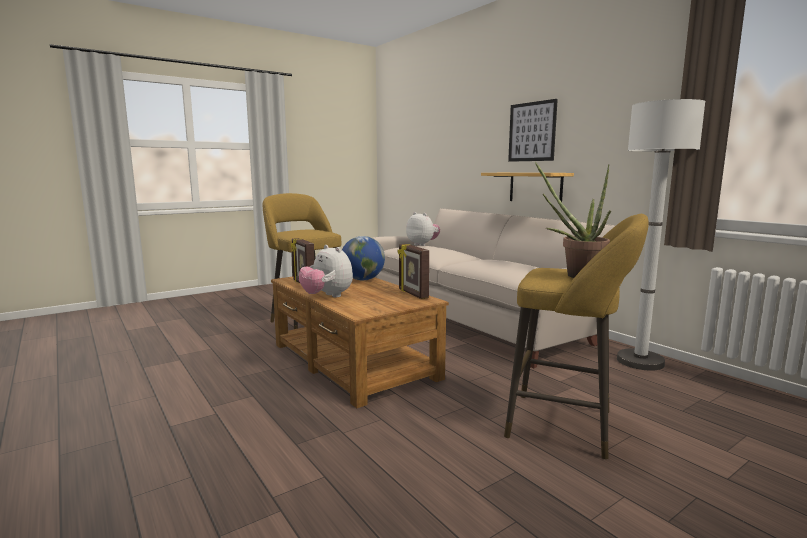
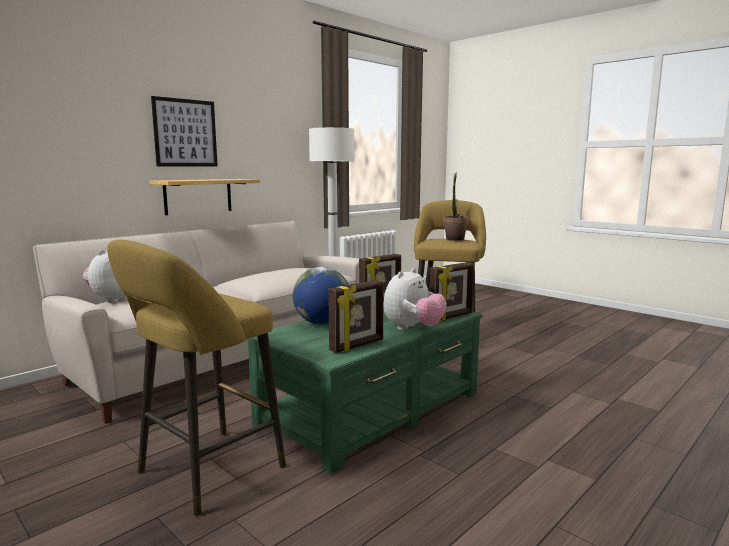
camera: 100 degrees left, 0 degrees up
brown coffee table [271,277,449,408] -> green coffee table [245,308,483,474]
none -> picture frame [429,262,474,321]

